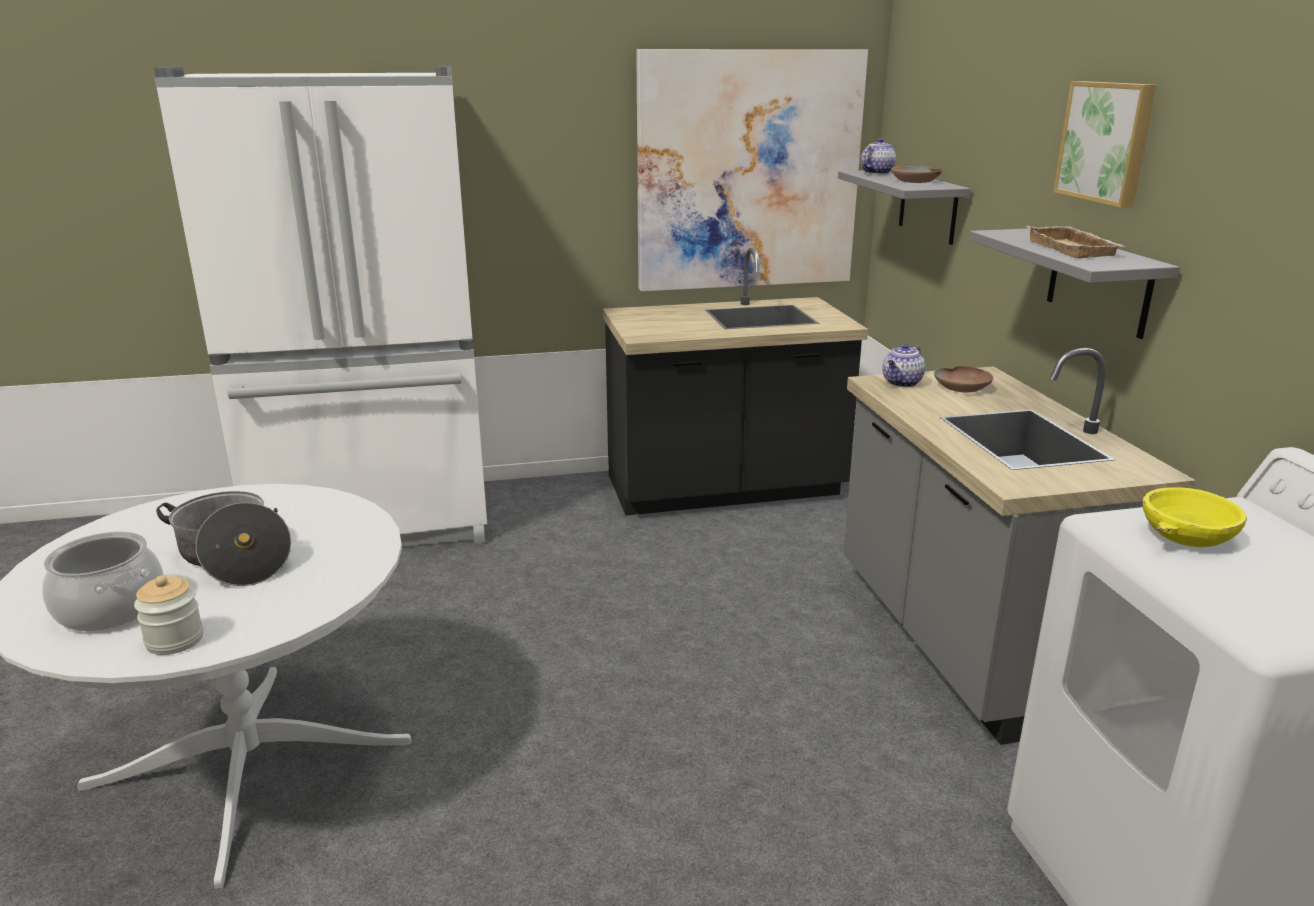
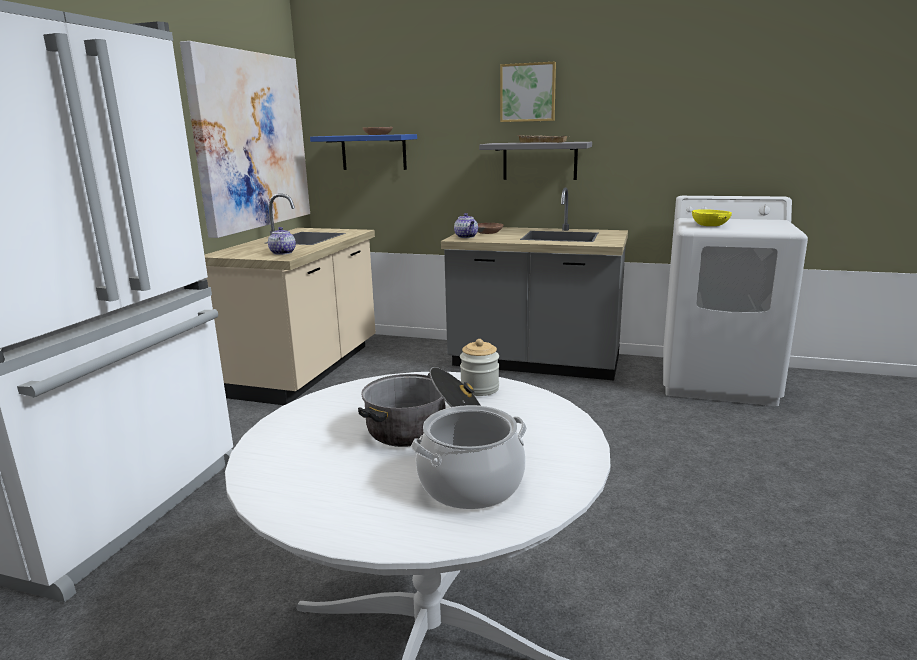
camera: 60 degrees left, 5 degrees down
jar [134,576,203,655] -> jar moved to [460,339,499,396]
black counter [603,248,868,516] -> beige counter [205,193,376,405]
grey shelf [838,170,971,245] -> blue shelf [310,134,417,170]
teapot [861,138,896,174] -> teapot moved to [268,227,296,255]

